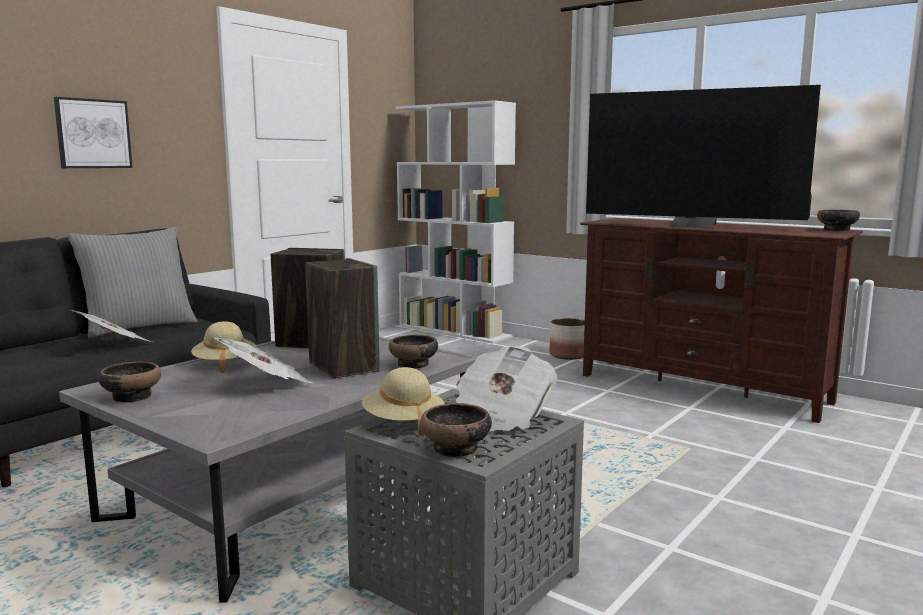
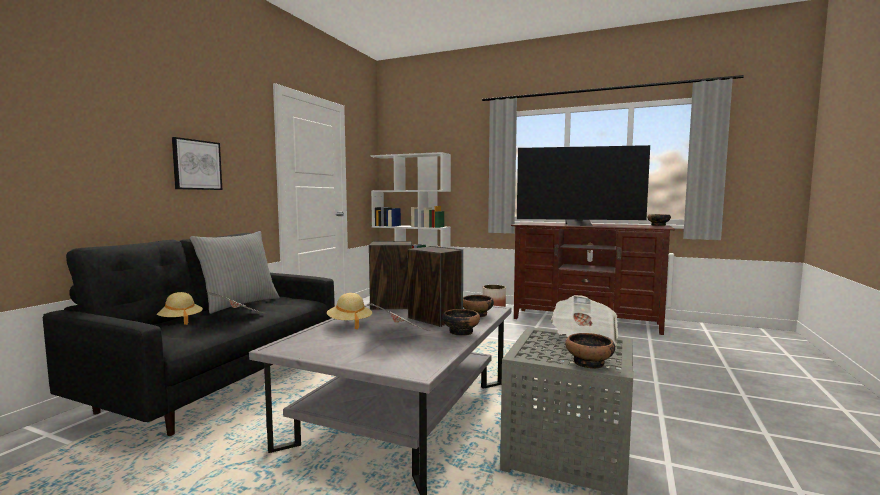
camera: 15 degrees left, 5 degrees down
bowl [98,362,161,403] -> bowl moved to [442,309,480,336]
beige hat [362,367,445,436] -> beige hat moved to [157,292,203,325]

